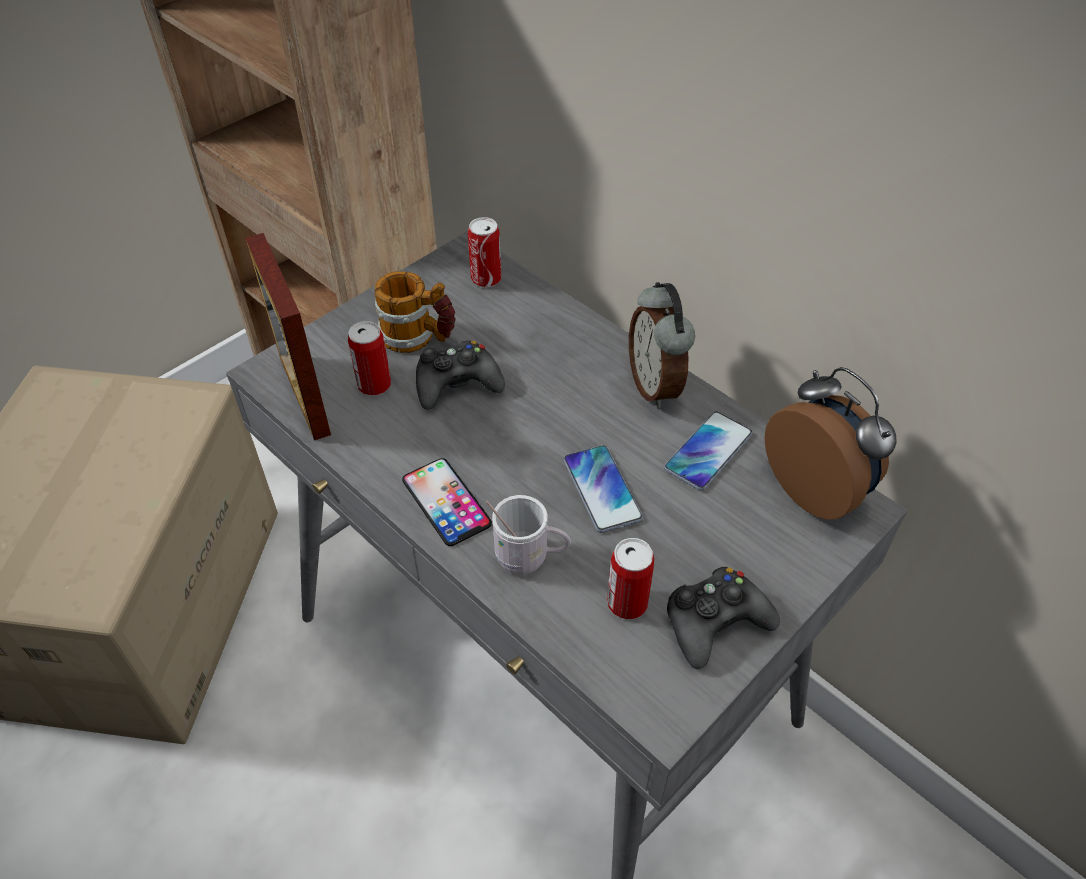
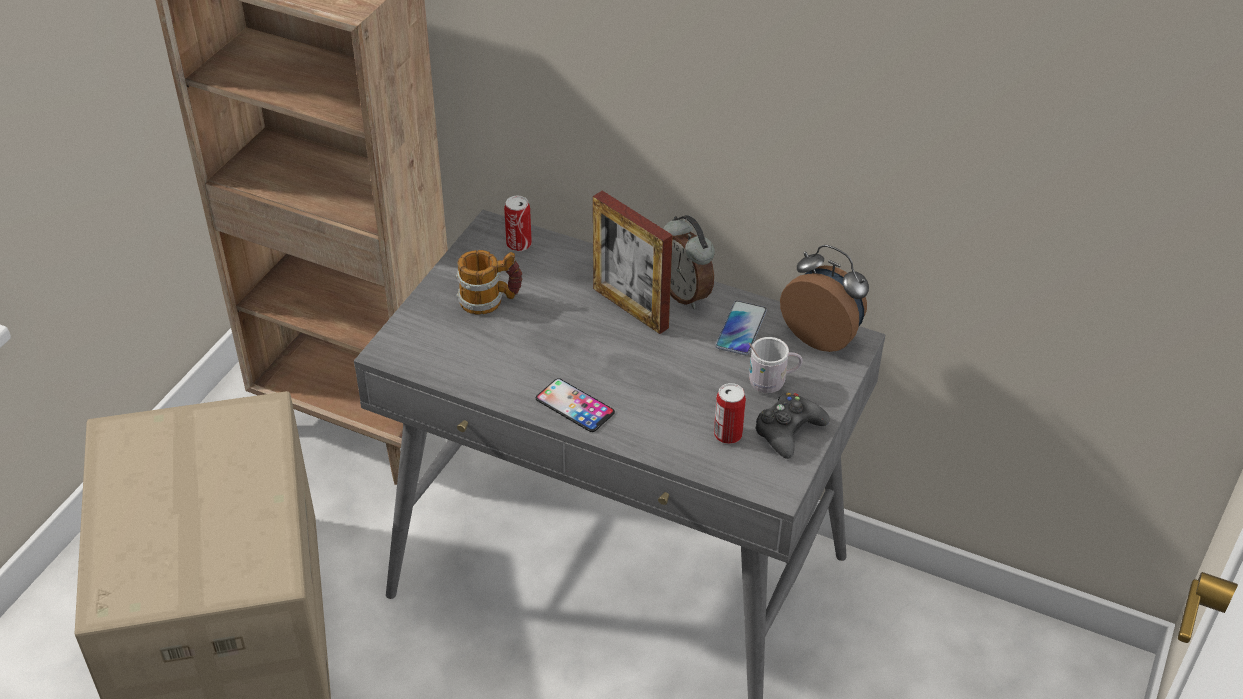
camera: 20 degrees left, 5 degrees down
picture frame [245,233,331,441] -> picture frame moved to [593,191,673,334]
can [348,321,391,396] -> none
black game controller [416,341,505,410] -> none
white mug [486,495,571,574] -> white mug moved to [749,337,803,393]
phone [563,445,643,533] -> none

